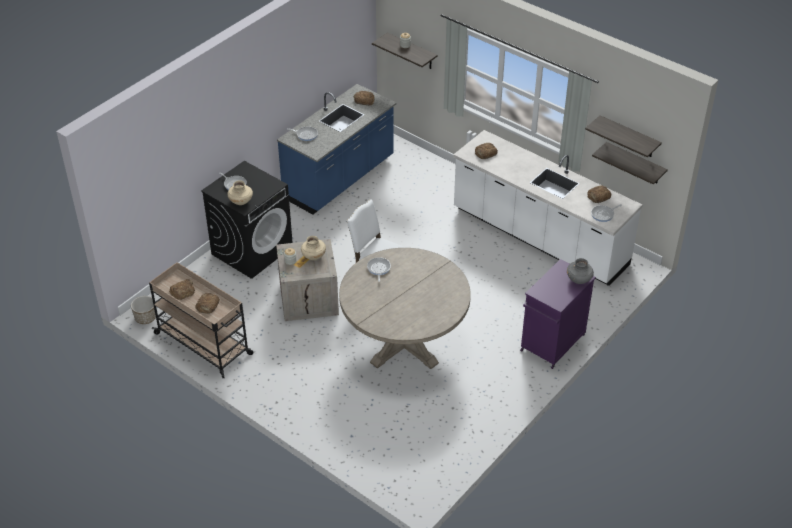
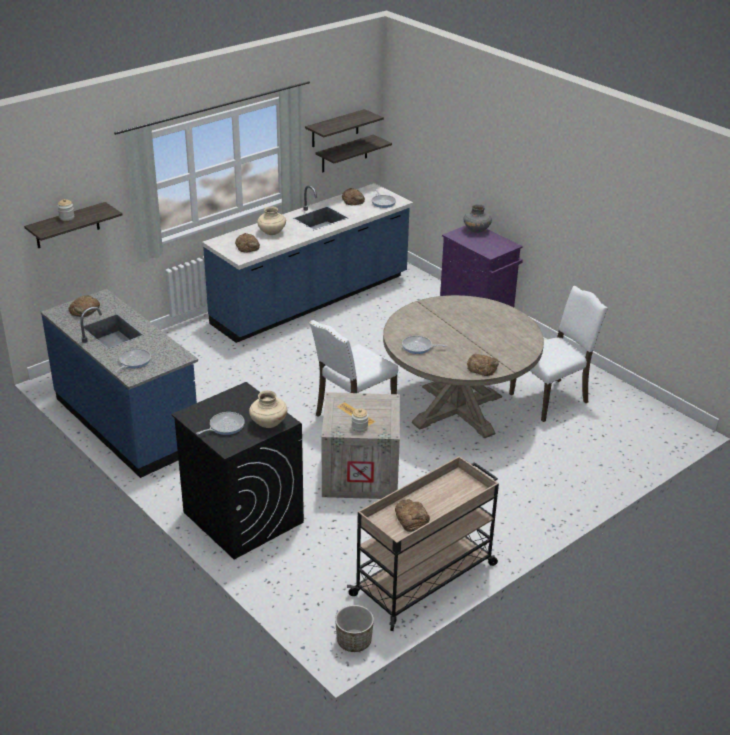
camera: 80 degrees left, 10 degrees down
bread [195,293,220,314] -> bread moved to [467,354,499,376]
beige vase [301,236,326,260] -> beige vase moved to [257,207,286,235]
white counter [453,130,643,286] -> blue counter [202,183,413,343]
none -> white chair [509,286,608,422]

